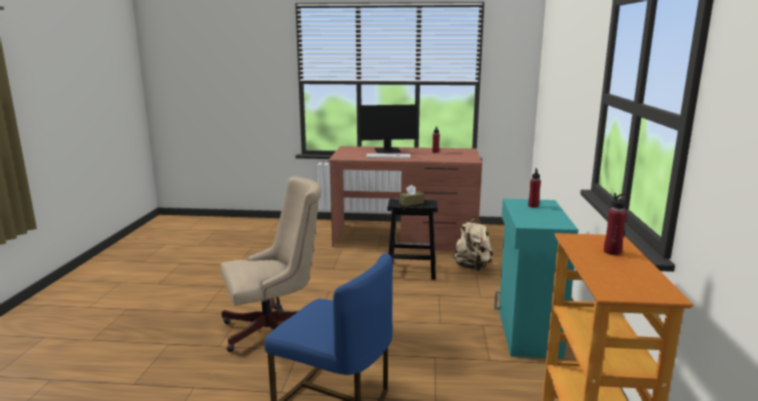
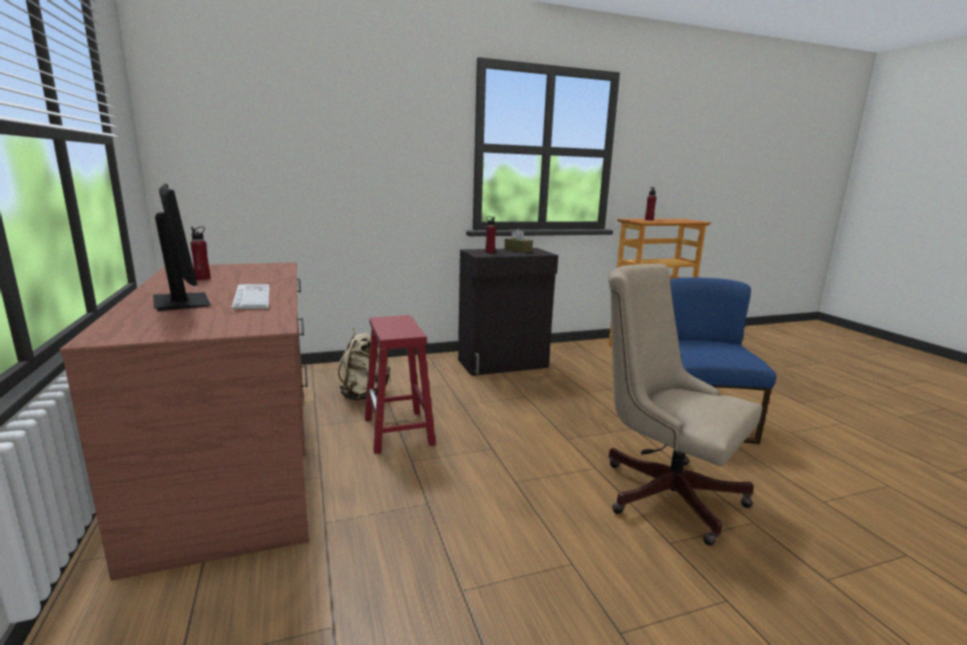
camera: 115 degrees left, 0 degrees up
black stool [387,199,438,280] -> red stool [365,315,436,454]
brown tissue box [399,185,424,206] -> brown tissue box moved to [504,229,533,253]
turquoise cabinet [494,199,578,359] -> black cabinet [458,248,558,376]

